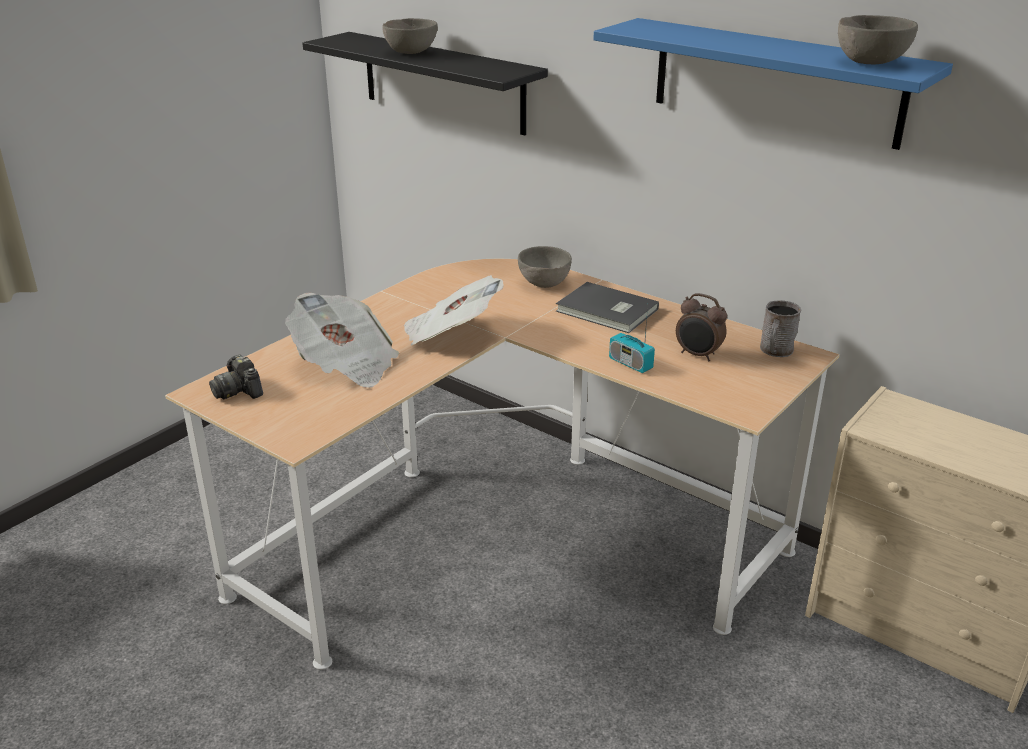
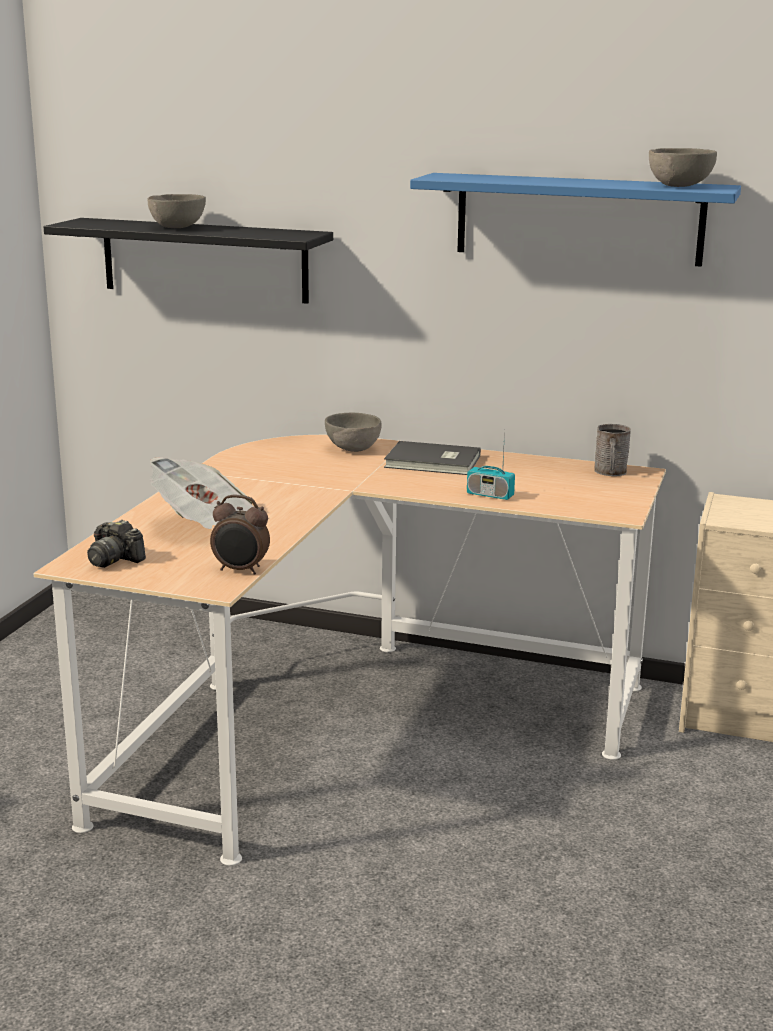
camera: 20 degrees left, 10 degrees down
newspaper [404,275,504,346] -> none
alarm clock [676,293,727,361] -> alarm clock moved to [210,495,270,575]

